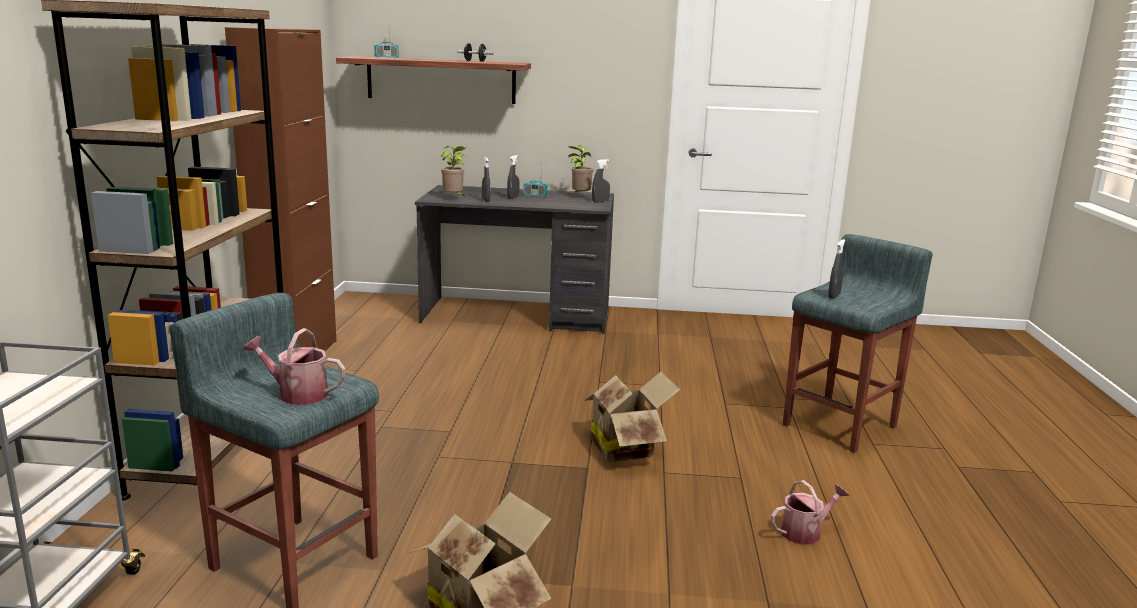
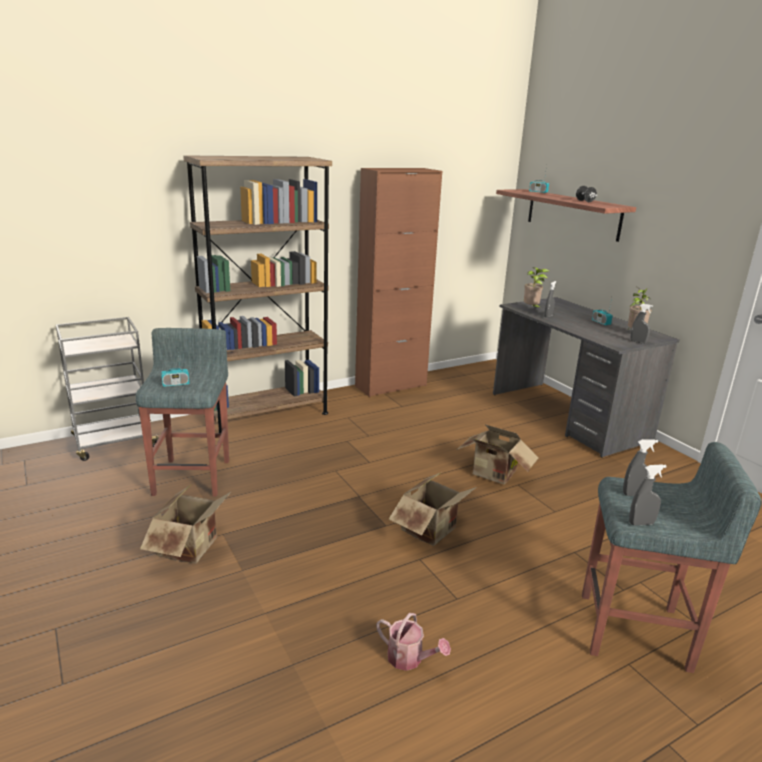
camera: 55 degrees right, 5 degrees up
watering can [243,328,345,404] -> radio [161,346,189,387]
grey spray bottle [507,155,520,199] -> grey spray bottle moved to [629,464,667,526]
none -> cardboard box [457,425,539,484]

